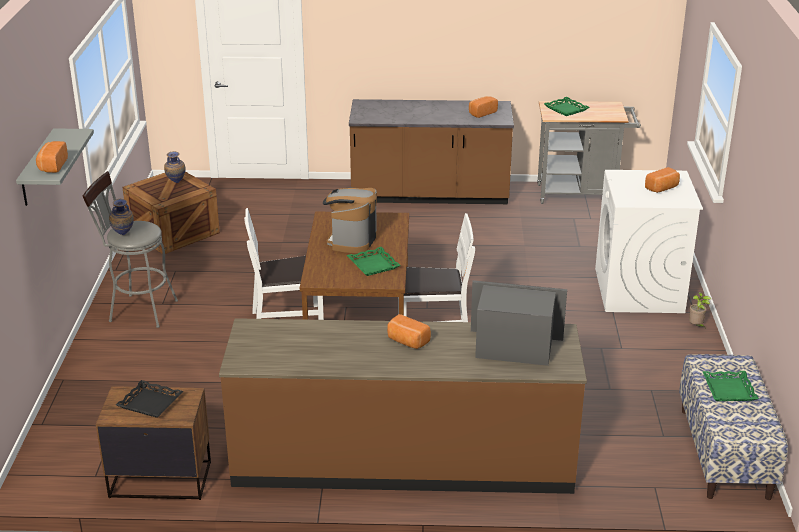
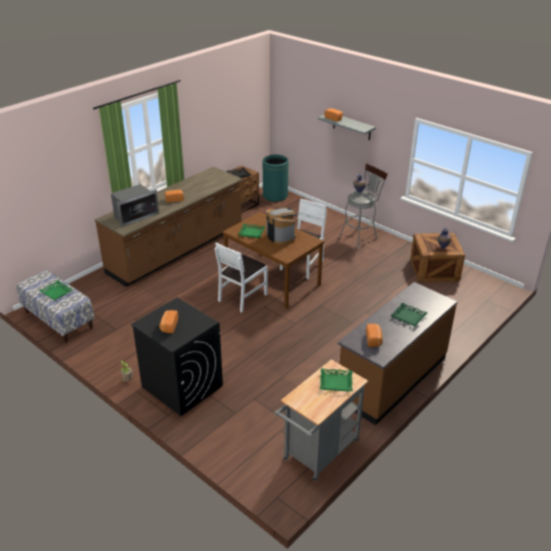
camera: 130 degrees right, 5 degrees up
white washing machine [595,170,703,313] -> black washing machine [131,297,223,416]
none -> green trash can [263,155,289,202]
none -> green tray [390,303,427,326]

